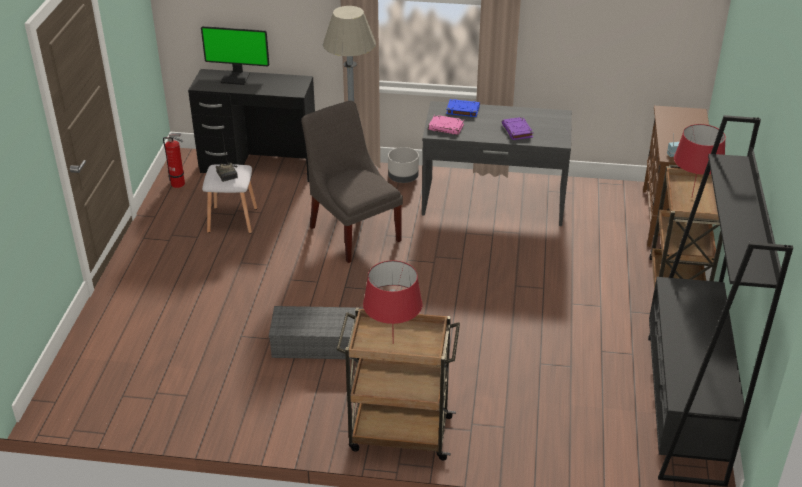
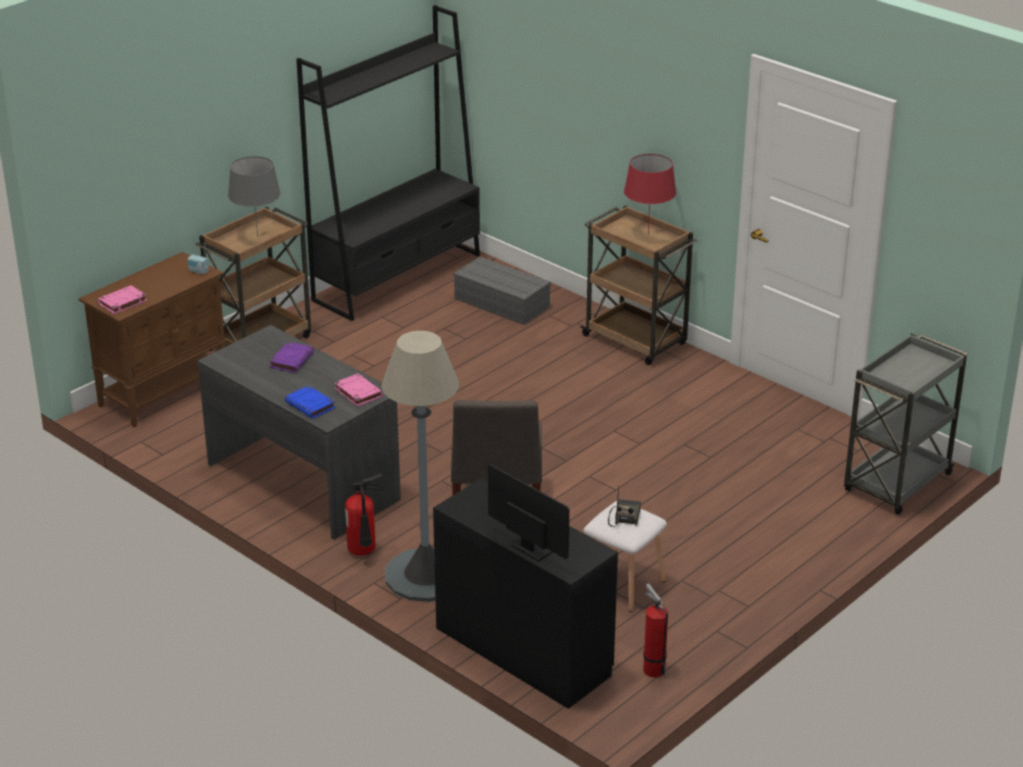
camera: 145 degrees left, 5 degrees down
grey storage box [269,306,363,359] -> grey storage box moved to [453,256,551,325]
grey planter [388,147,419,183] -> fire extinguisher [345,474,383,556]
red table lamp [674,124,726,196] -> grey table lamp [228,156,281,237]
none -> pink book [98,285,147,314]
none -> grey cart [844,333,968,515]

